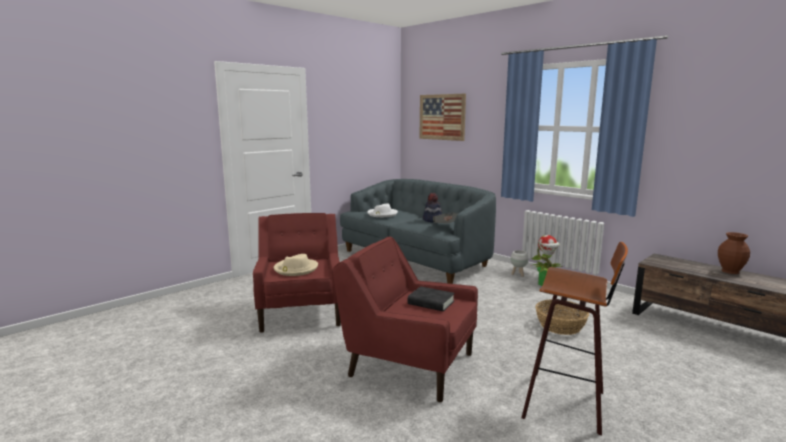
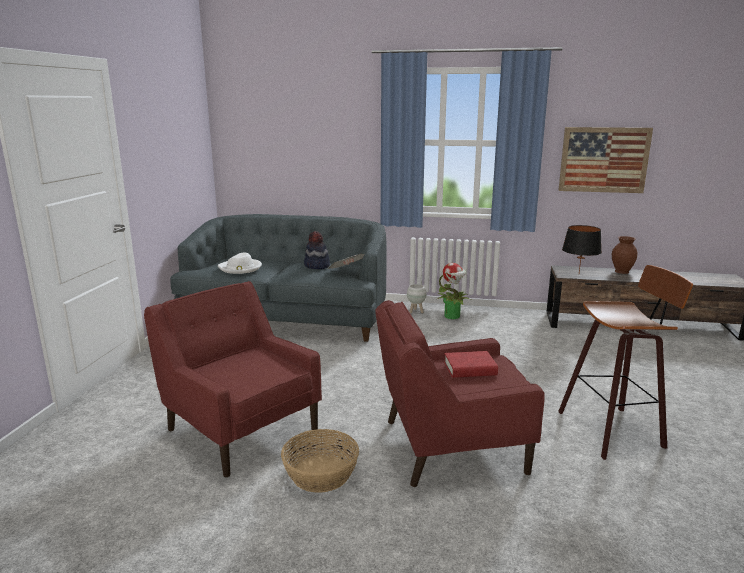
camera: 35 degrees left, 5 degrees up
beige hat [274,254,318,276] -> none
black book [408,286,455,312] -> red book [444,351,498,378]
picture [419,94,466,141] -> picture moved to [558,127,653,193]
basket [535,299,589,335] -> basket moved to [281,429,359,493]
none -> black table lamp [562,225,602,272]

